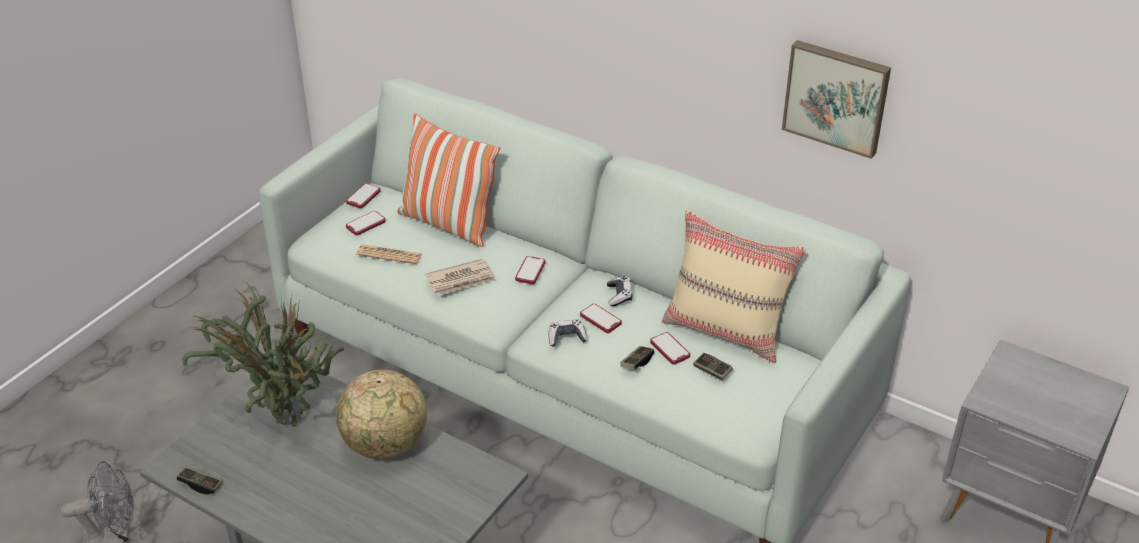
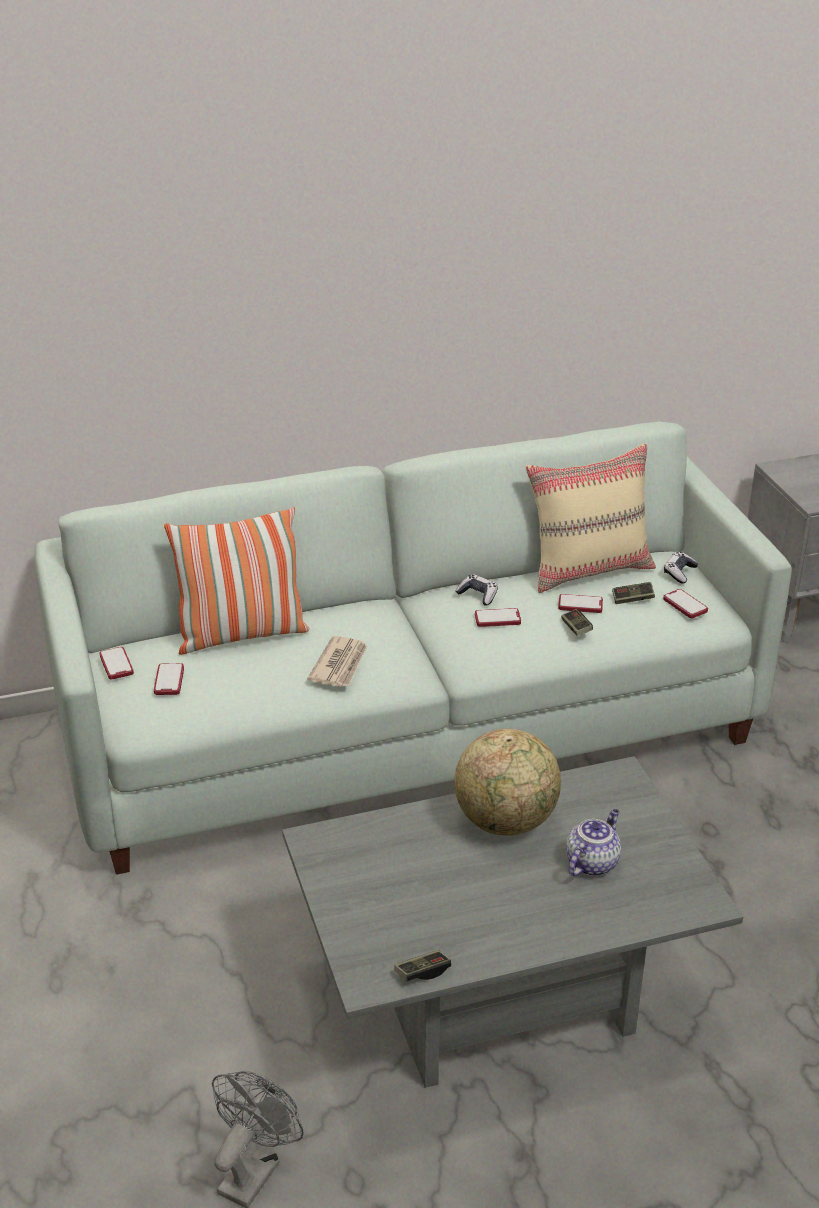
camera: 50 degrees left, 5 degrees down
potted plant [182,281,344,427] -> none
newspaper [356,244,422,264] -> none
phone [515,256,545,284] -> phone moved to [663,589,708,618]
game controller [549,319,587,347] -> game controller moved to [664,552,698,583]
picture [782,40,891,159] -> none
none -> teapot [566,809,621,876]

